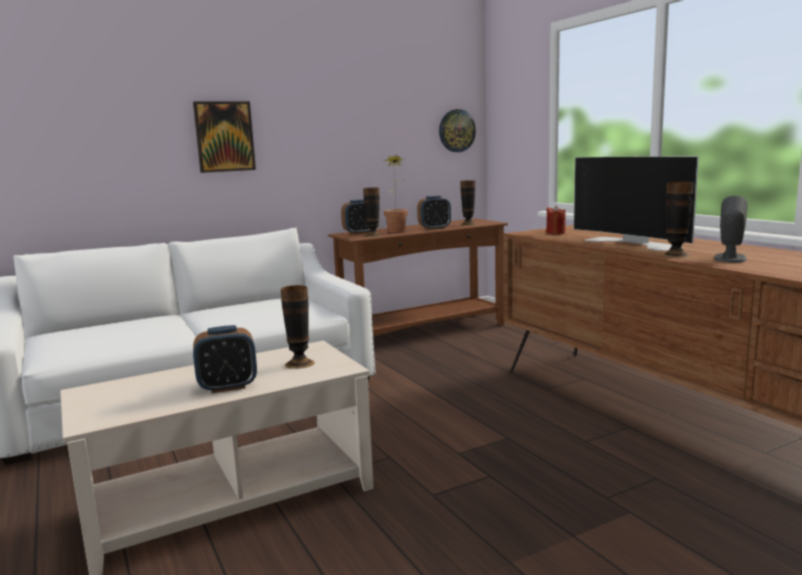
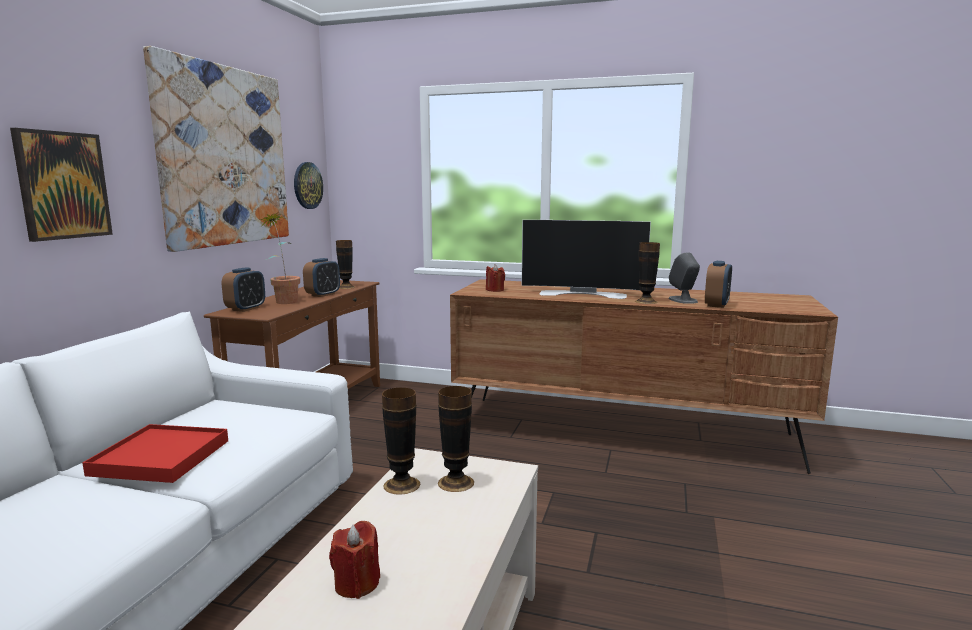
camera: 45 degrees left, 0 degrees up
alarm clock [193,325,257,393] -> alarm clock moved to [705,261,732,308]
vase [363,188,382,237] -> vase moved to [382,387,421,495]
none -> red tray [82,424,228,483]
none -> picture [143,46,289,252]
none -> red candle [329,521,380,599]

